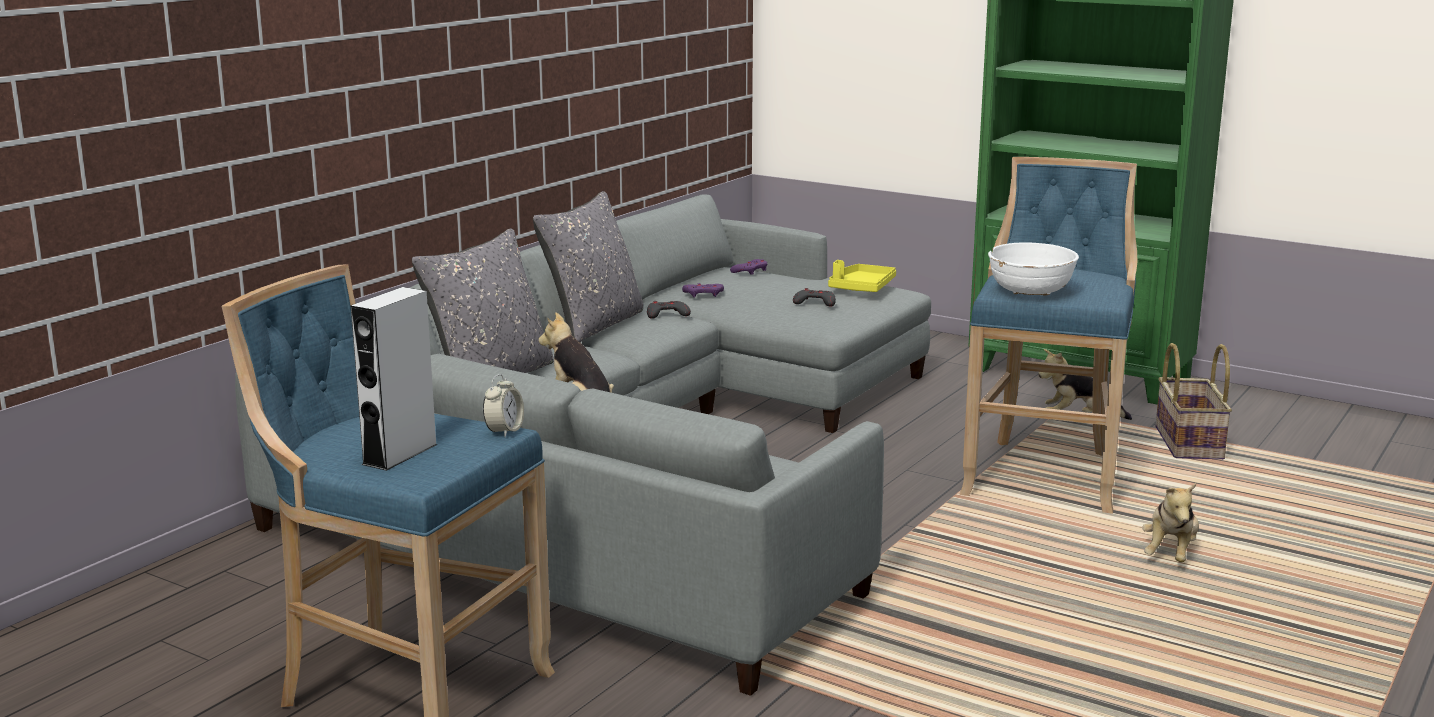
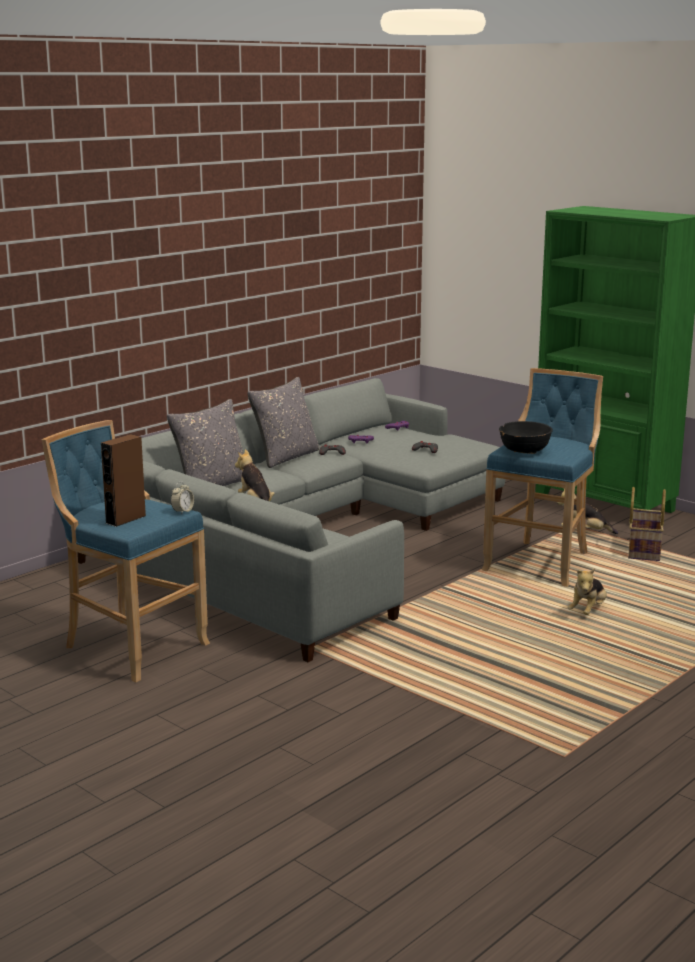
camera: 10 degrees right, 0 degrees up
grey speaker [351,287,438,471] -> brown speaker [101,434,146,527]
yellow tray [828,260,896,292] -> none
white bowl [988,243,1079,296] -> black bowl [499,421,553,454]

